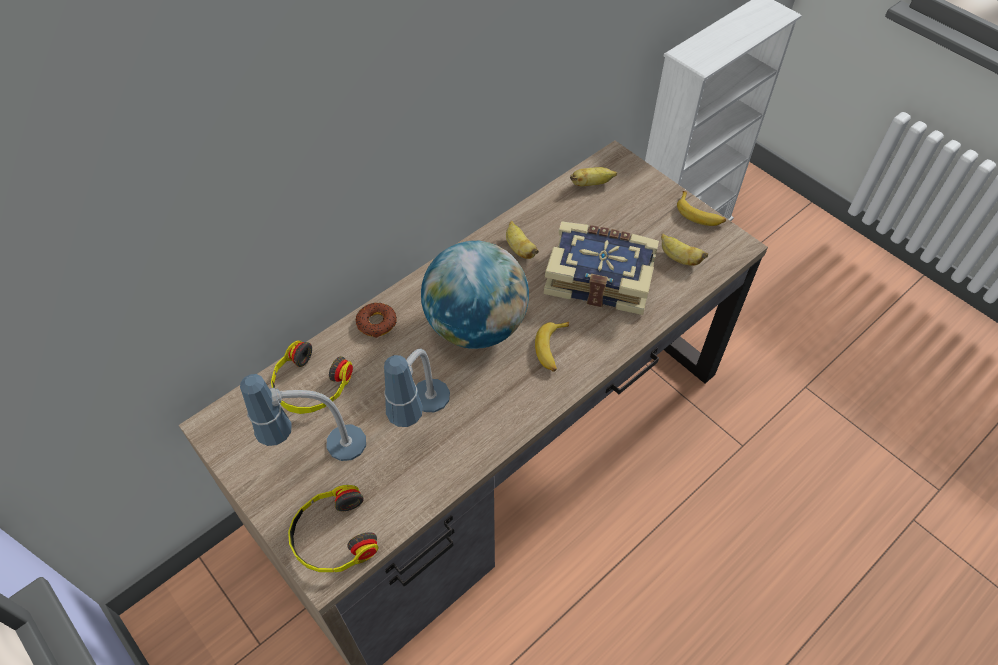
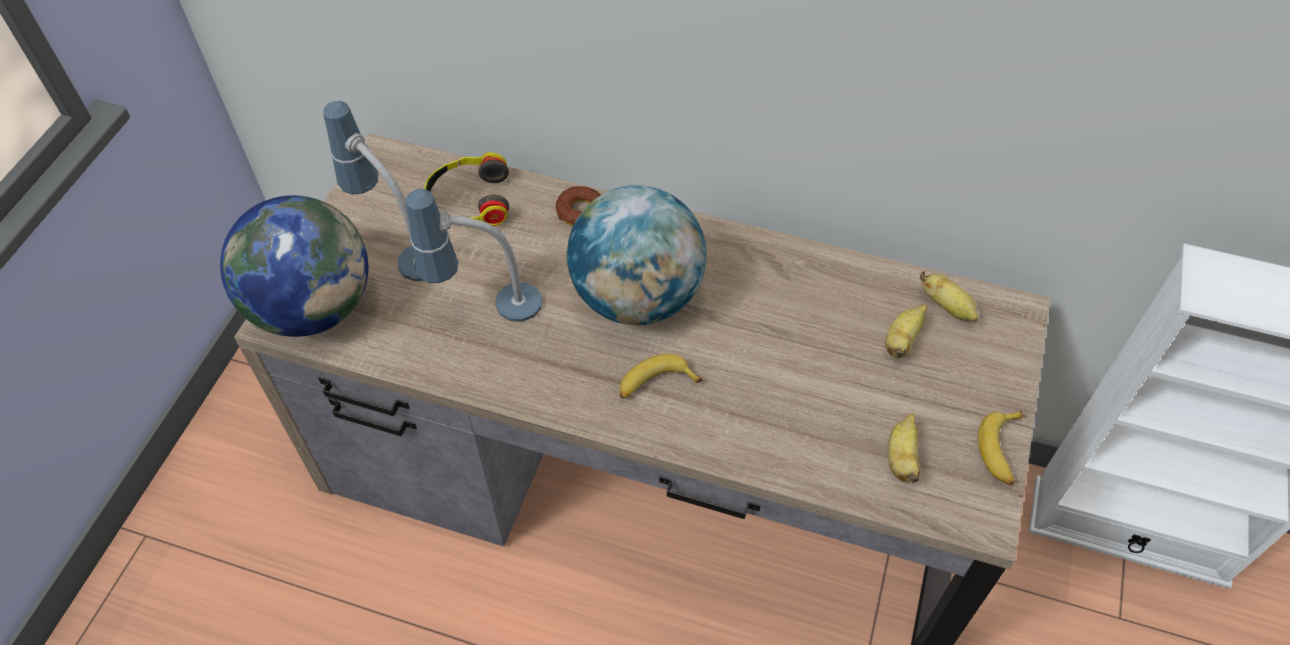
camera: 60 degrees right, 0 degrees up
headphones [288,485,378,572] -> globe [220,196,368,337]
banana [506,221,539,259] -> banana moved to [885,305,927,359]
book [544,221,659,315] -> none

